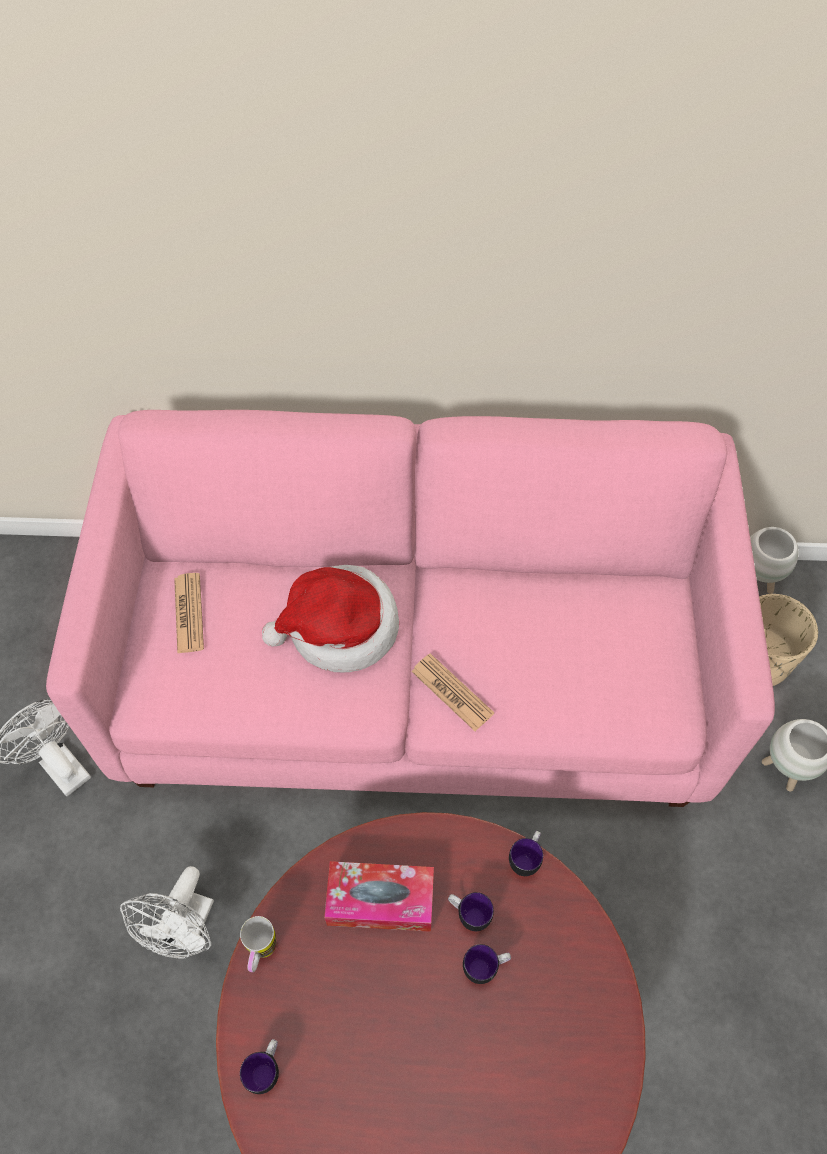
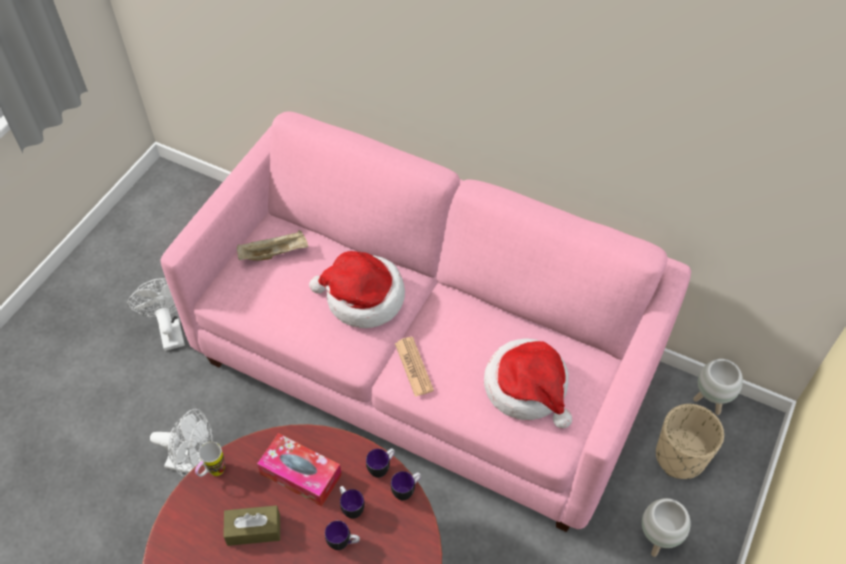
camera: 25 degrees right, 5 degrees down
white fan [120,866,214,959] -> white fan turned 120 degrees counterclockwise [150,409,213,477]
newspaper [174,573,204,654] -> beige tray [237,230,308,261]
mug [240,1039,279,1094] -> mug moved to [366,448,395,478]
none -> brown tissue box [223,505,280,546]
none -> hat [484,338,572,429]

